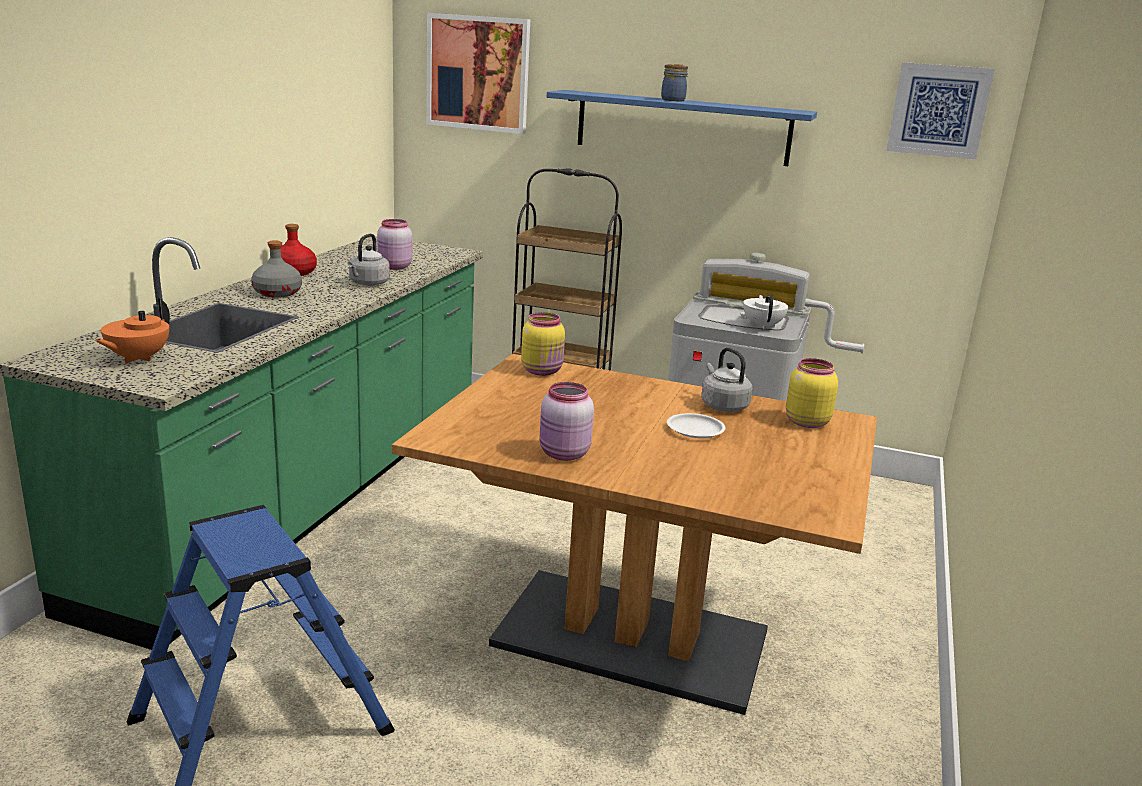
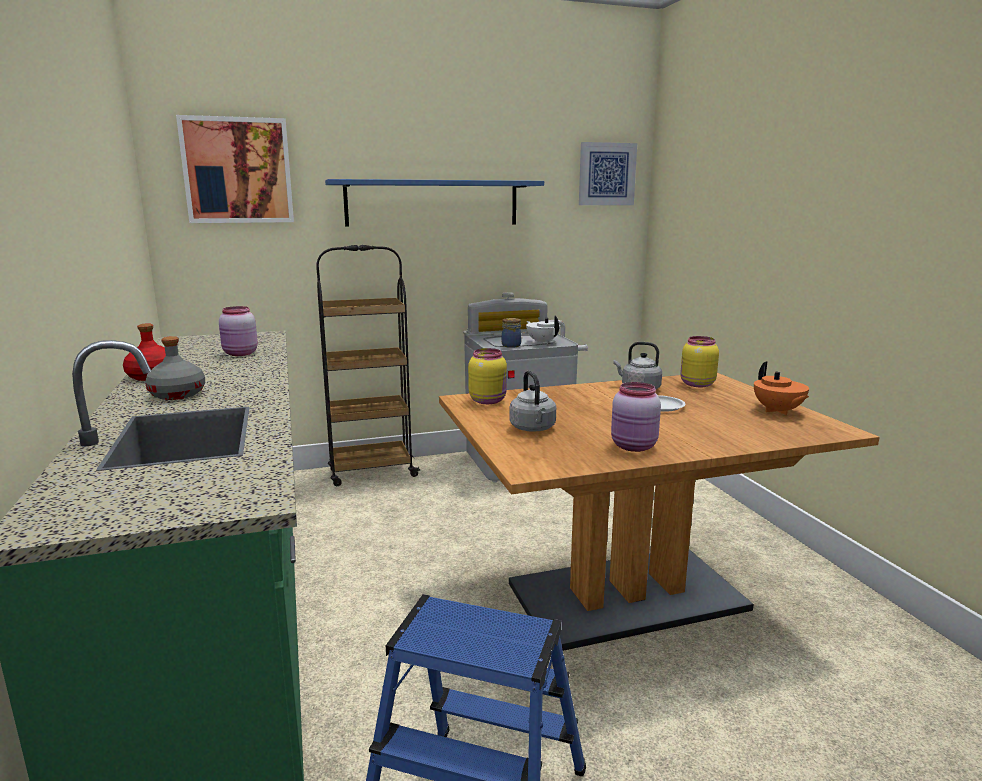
camera: 35 degrees left, 5 degrees down
orange teapot [94,298,170,364] -> orange teapot moved to [754,361,809,415]
grey kettle [348,234,390,286] -> grey kettle moved to [509,371,556,432]
jar [661,64,688,101] -> jar moved to [502,318,521,348]

